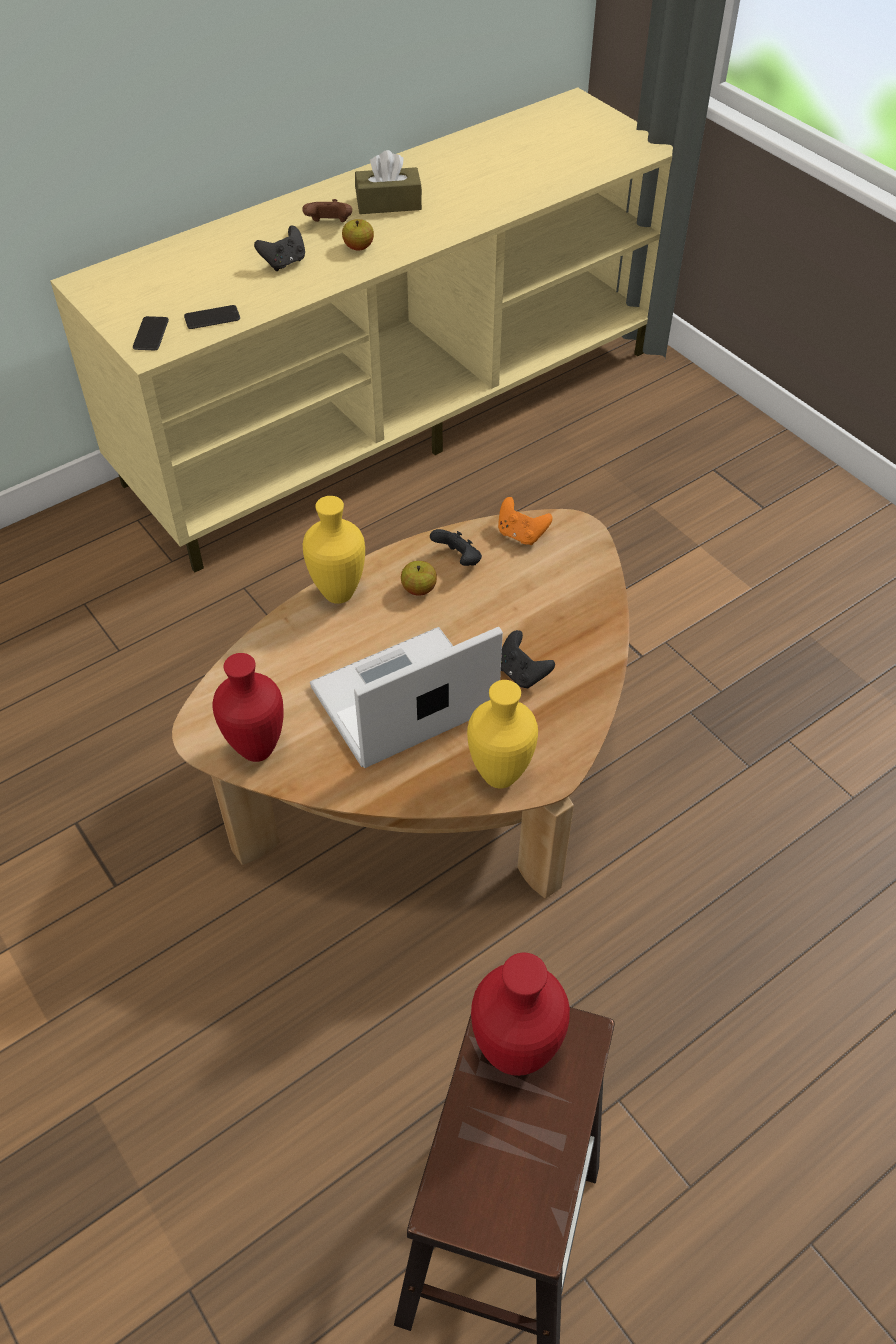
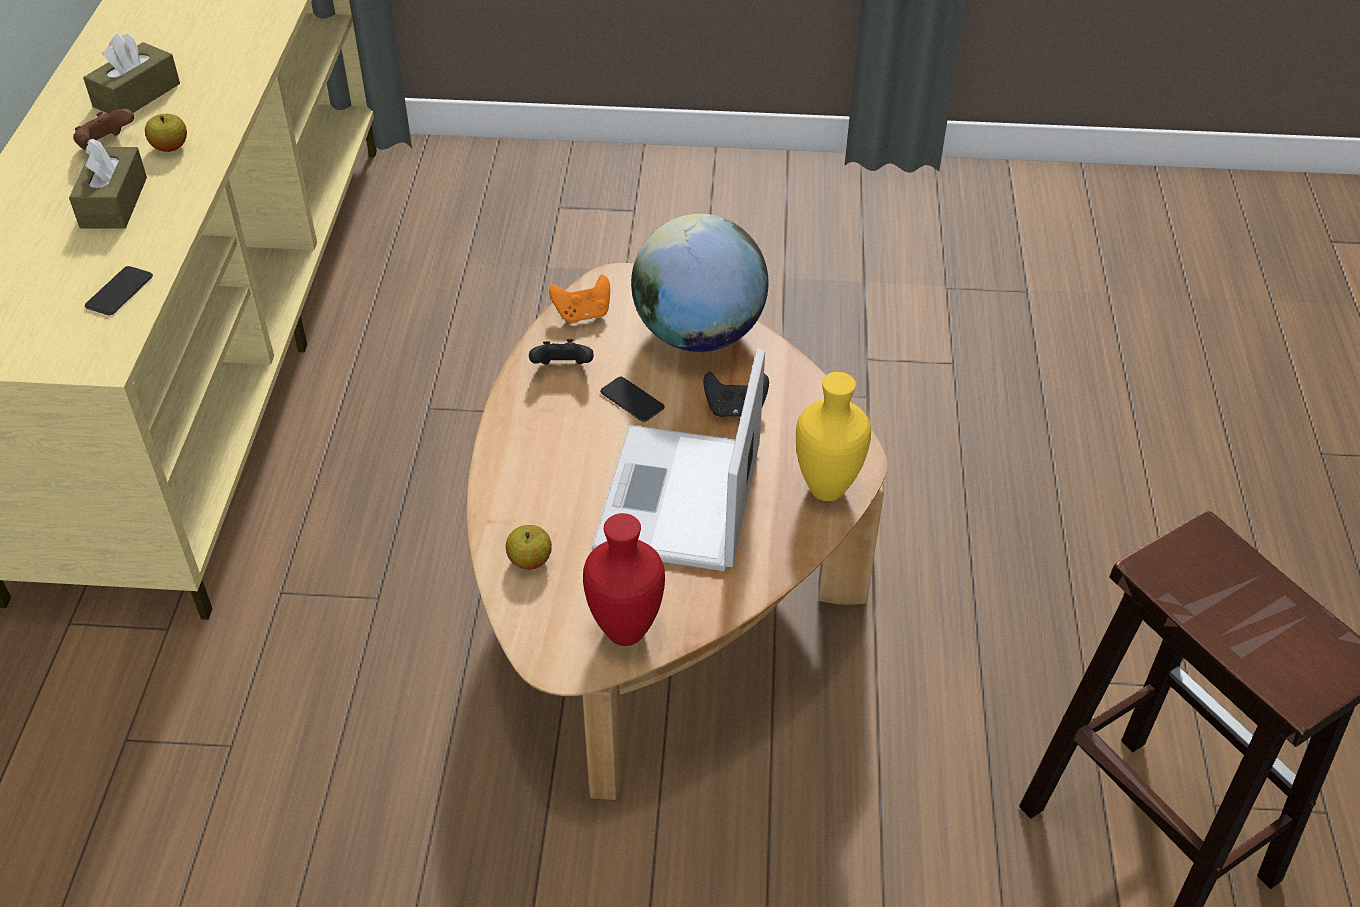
camera: 50 degrees left, 5 degrees down
phone [133,316,169,350] -> phone moved to [600,377,665,422]
black game controller [254,226,305,271] -> brown tissue box [69,139,147,229]
yellow vase [303,496,365,604] -> none
apple [401,561,437,596] -> apple moved to [506,525,552,570]
red vase [471,952,570,1076] -> none
none -> globe [631,214,768,352]

